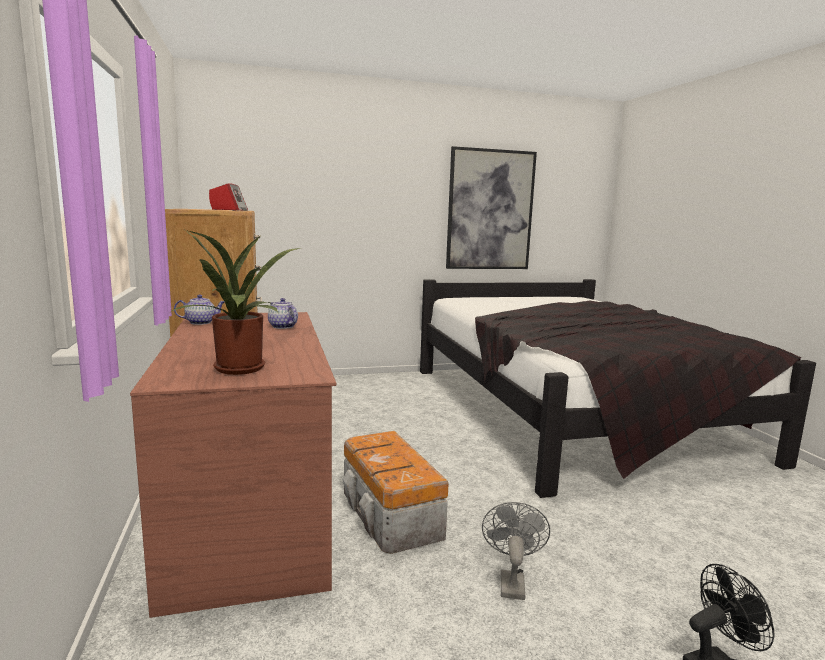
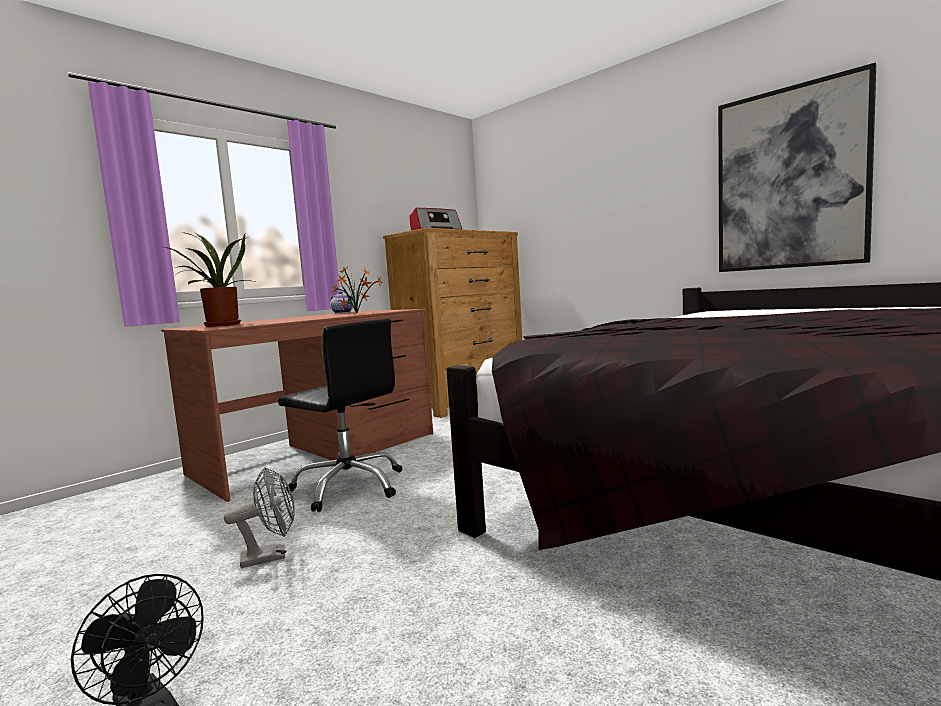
camera: 60 degrees right, 5 degrees down
teapot [268,298,298,329] -> potted plant [332,267,383,313]
storage box [342,431,449,554] -> black office chair [278,319,402,512]

